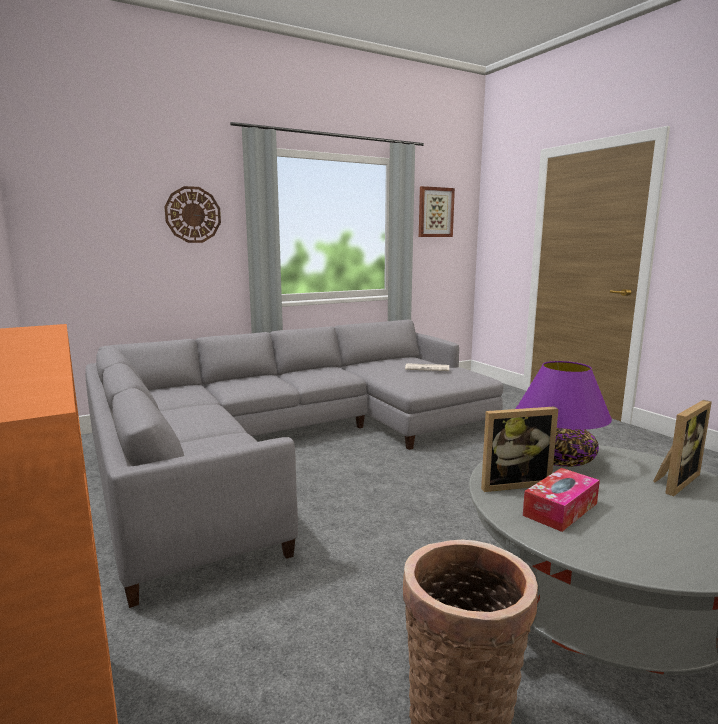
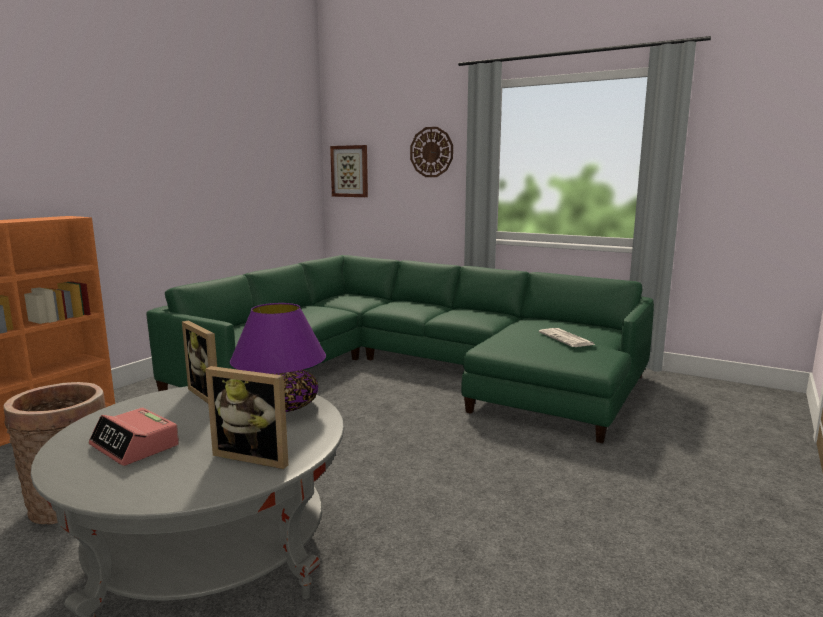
camera: 60 degrees right, 0 degrees up
grey sofa [85,320,503,608] -> green sofa [146,255,654,443]
picture [419,186,455,237] -> picture moved to [330,145,368,197]
tissue box [523,468,600,532] -> none
none -> alarm clock [89,408,179,466]

